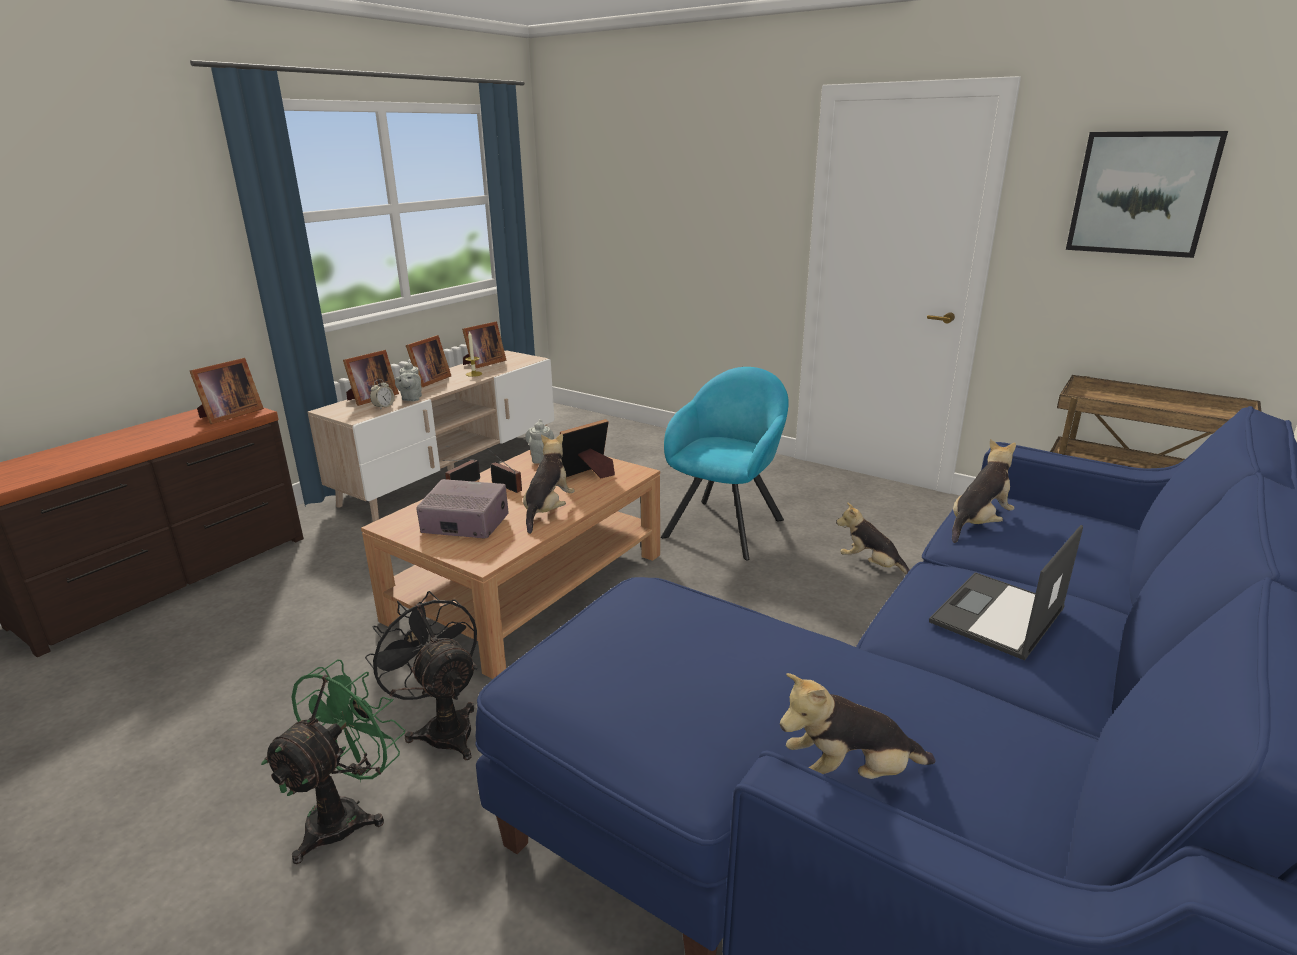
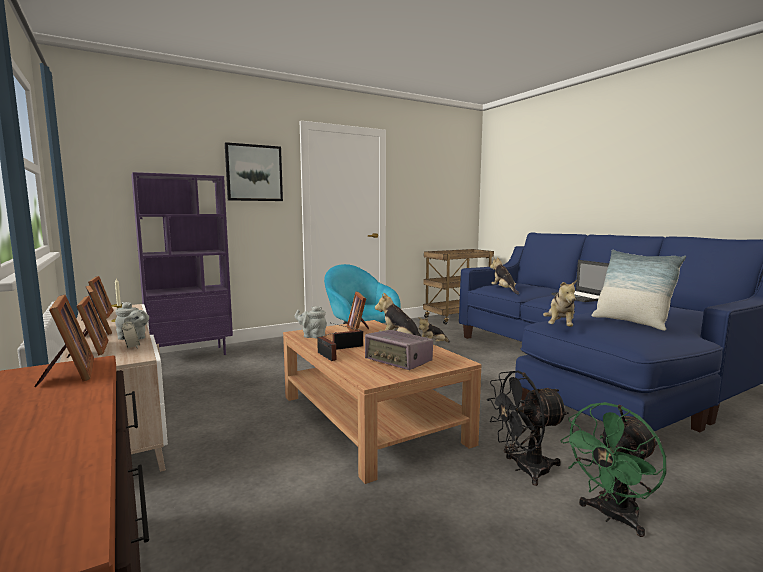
camera: 65 degrees left, 15 degrees down
green fan [261,659,405,864] -> green fan turned 90 degrees counterclockwise [560,402,666,537]
radio [416,479,509,539] -> radio turned 90 degrees counterclockwise [365,330,433,370]
plush toy [780,673,936,779] -> plush toy moved to [543,280,577,327]
picture [1066,131,1228,258] -> picture moved to [225,142,283,201]
none -> purple bookcase [131,172,233,355]
none -> pillow [592,249,686,331]

